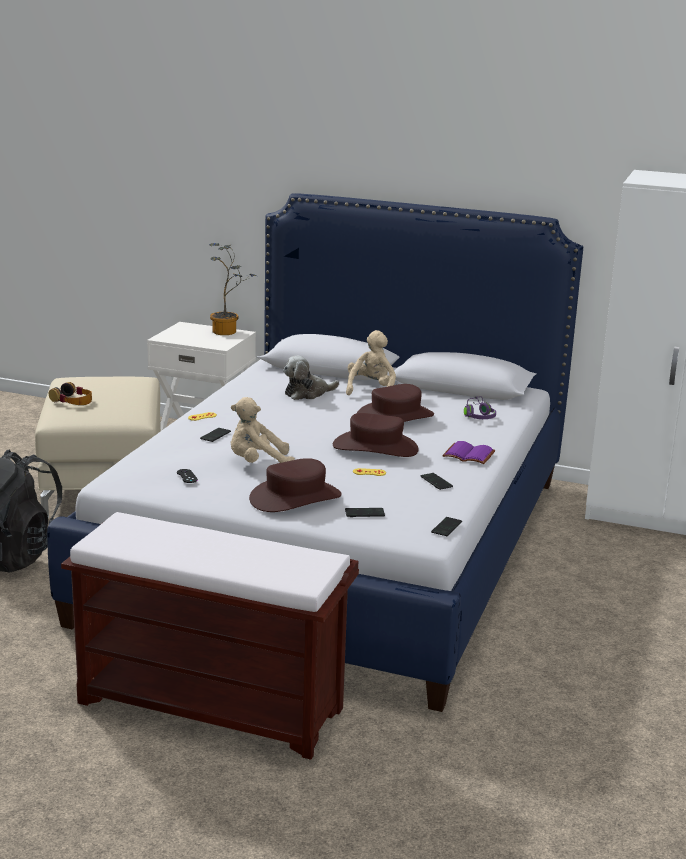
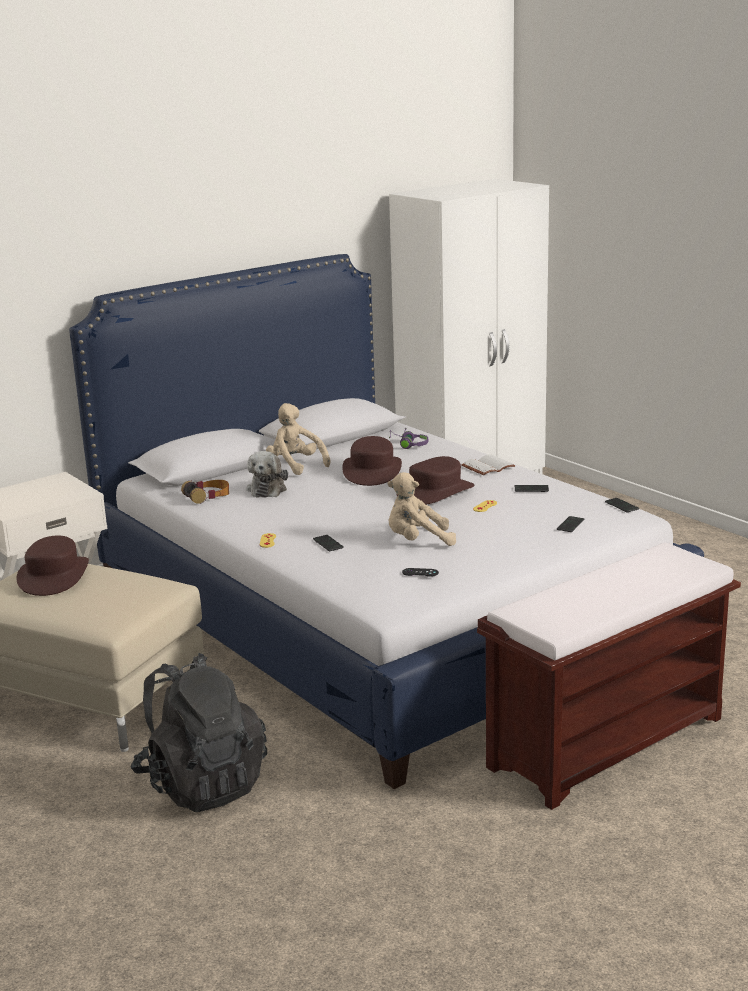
camera: 55 degrees left, 0 degrees up
headphones [49,382,92,405] -> headphones moved to [181,480,229,504]
potted plant [209,243,256,335] -> none
beige plush toy [231,397,295,463] -> beige plush toy turned 60 degrees clockwise [387,472,456,546]
brown hat [249,458,342,512] -> brown hat moved to [17,536,89,596]
purple book [442,441,495,464] -> white book [461,455,515,475]

